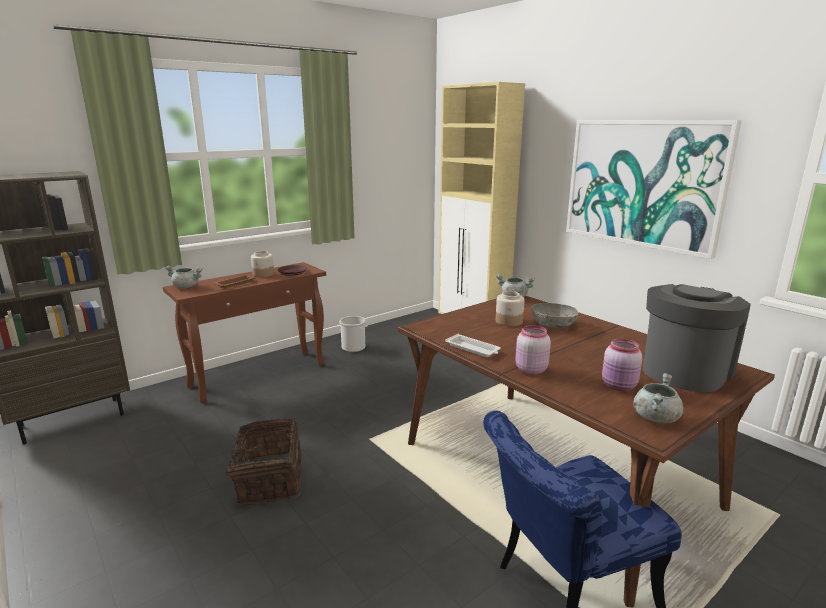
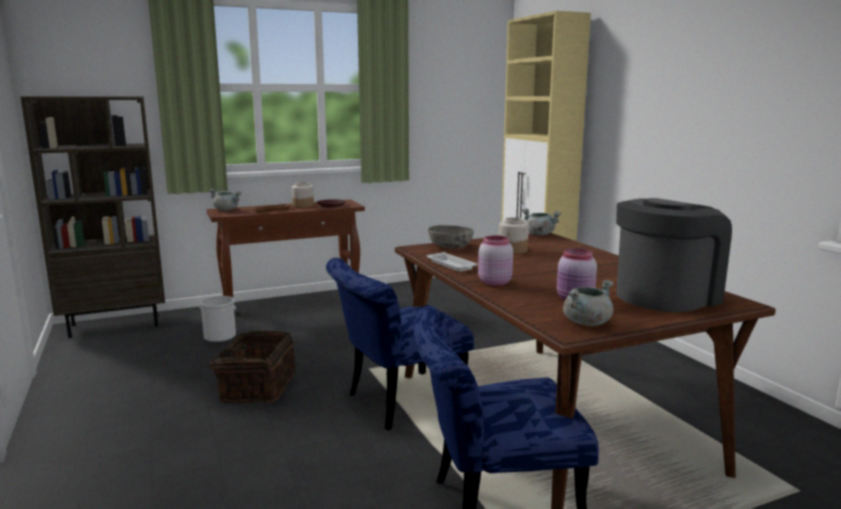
camera: 15 degrees right, 5 degrees down
bucket [338,316,368,352] -> bucket moved to [199,296,236,342]
grey bowl [531,303,578,329] -> grey bowl moved to [428,225,474,248]
picture [566,120,742,259] -> none
none -> blue chair [326,258,474,430]

